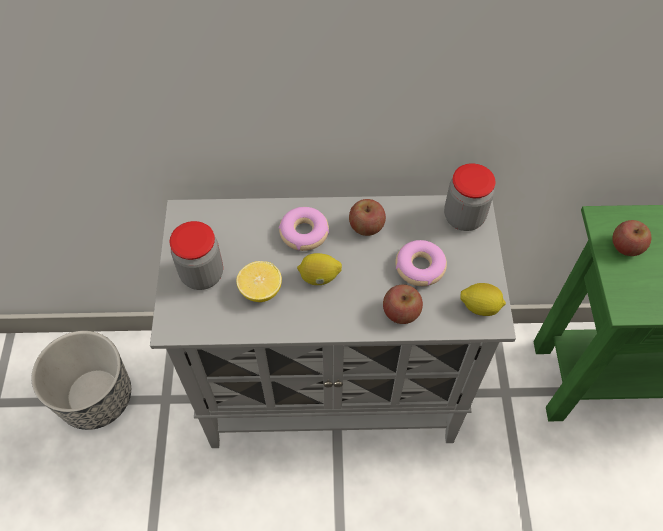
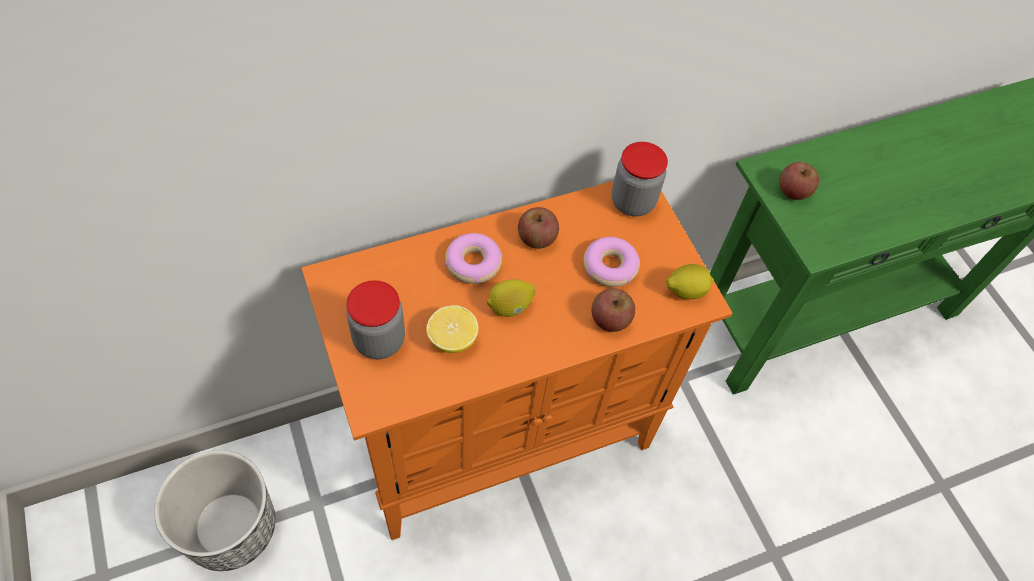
camera: 25 degrees left, 0 degrees up
grey cabinet [150,195,516,448] -> orange cabinet [301,181,732,540]

